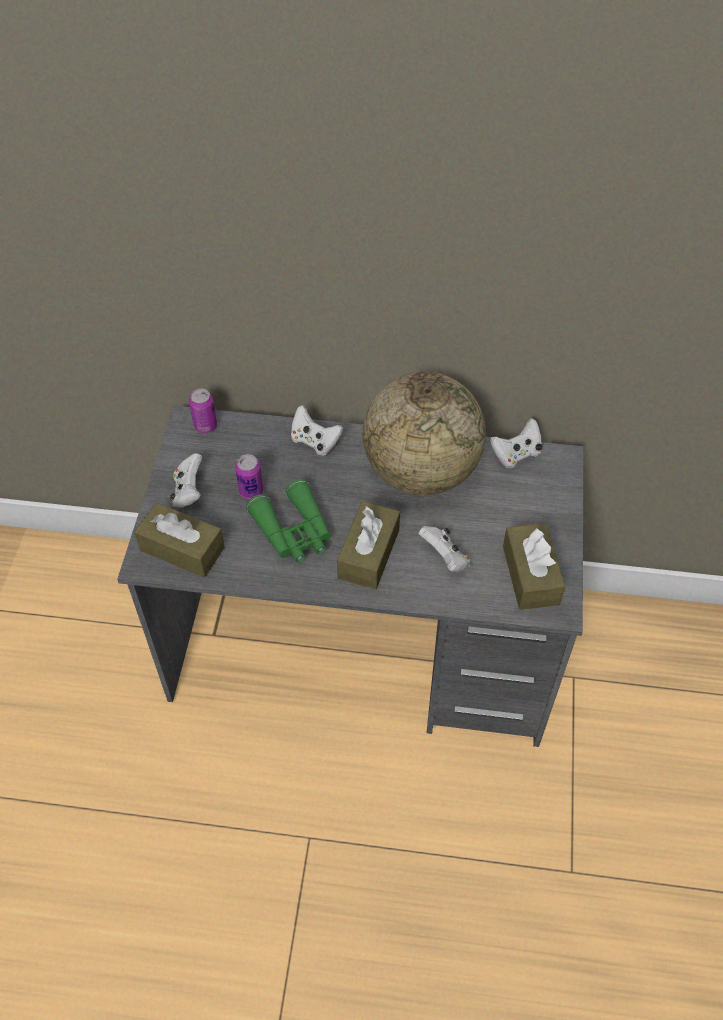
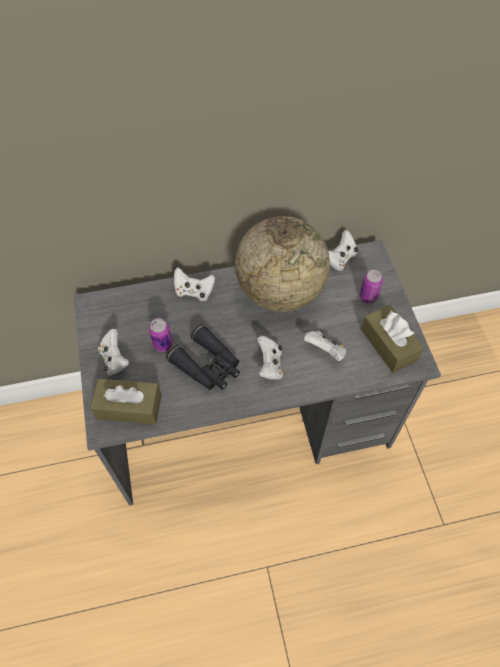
camera: 20 degrees left, 5 degrees up
can [189,388,217,433] -> can moved to [359,270,383,303]
green binoculars [246,479,331,562] -> black binoculars [166,324,240,390]
brown tissue box [337,501,400,589] -> white game controller [257,336,283,380]

